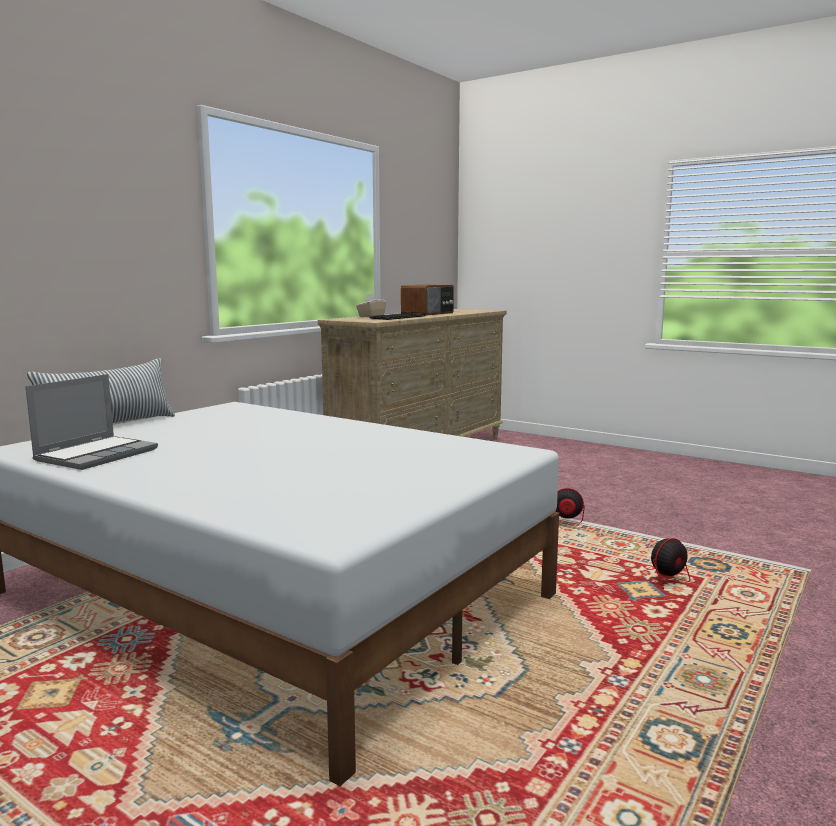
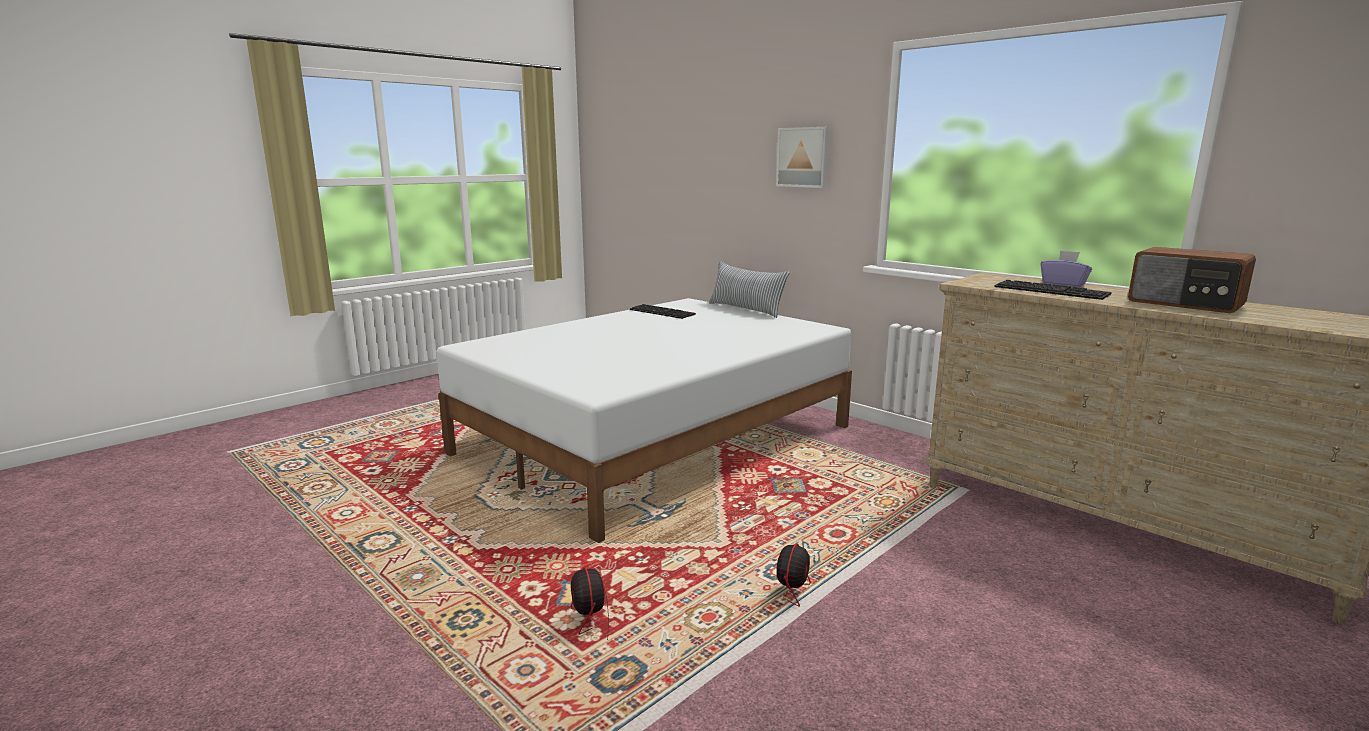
camera: 100 degrees right, 5 degrees up
laptop [25,374,158,470] -> keyboard [630,304,696,319]
beige tissue box [356,293,386,317] -> purple tissue box [1041,250,1092,287]
none -> picture [776,127,830,188]

